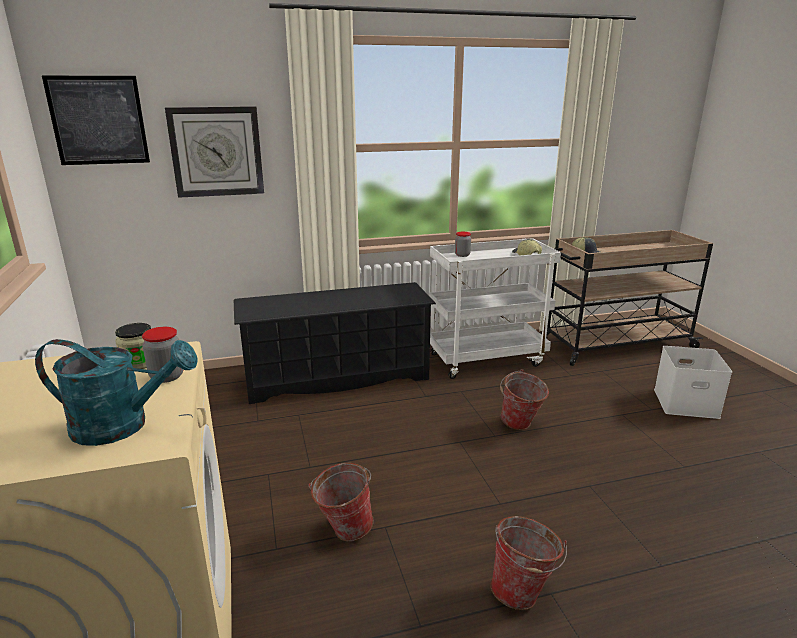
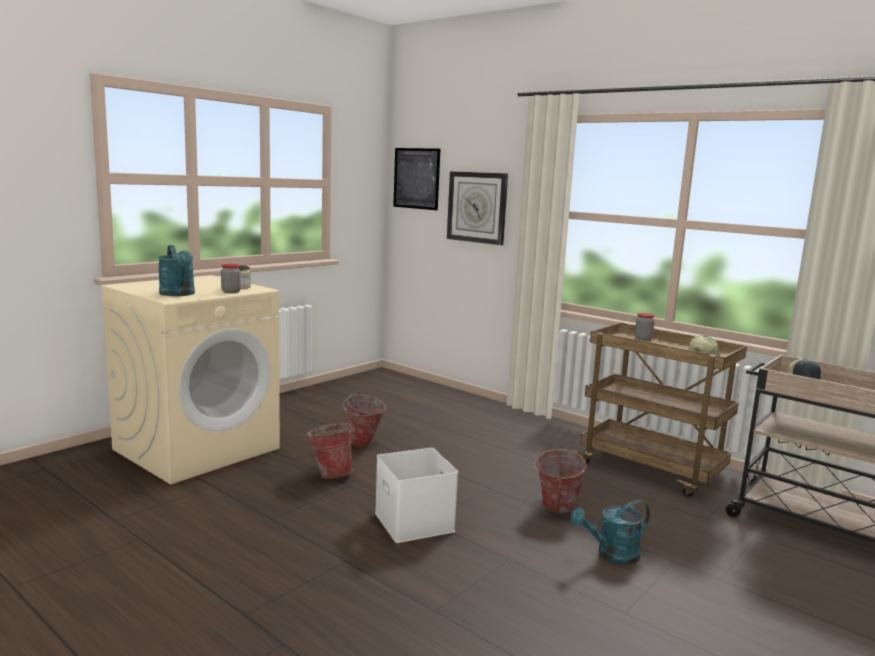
camera: 55 degrees right, 10 degrees down
black shoe rack [234,282,436,404] -> none
white cart [429,238,561,379] -> brown cart [580,323,747,497]
bucket [490,516,567,610] -> bucket moved to [343,392,386,447]
white storage box [654,346,732,419] -> white storage box moved to [375,448,458,543]
none -> turquoise watering can [570,500,650,565]

